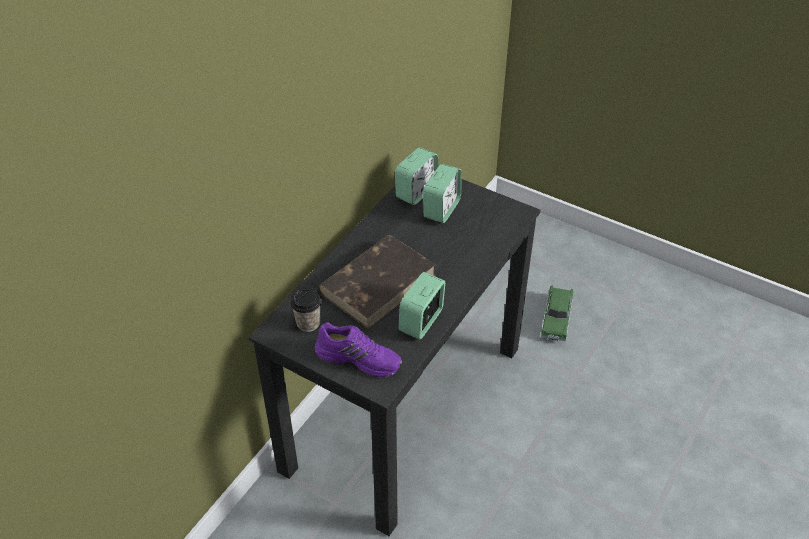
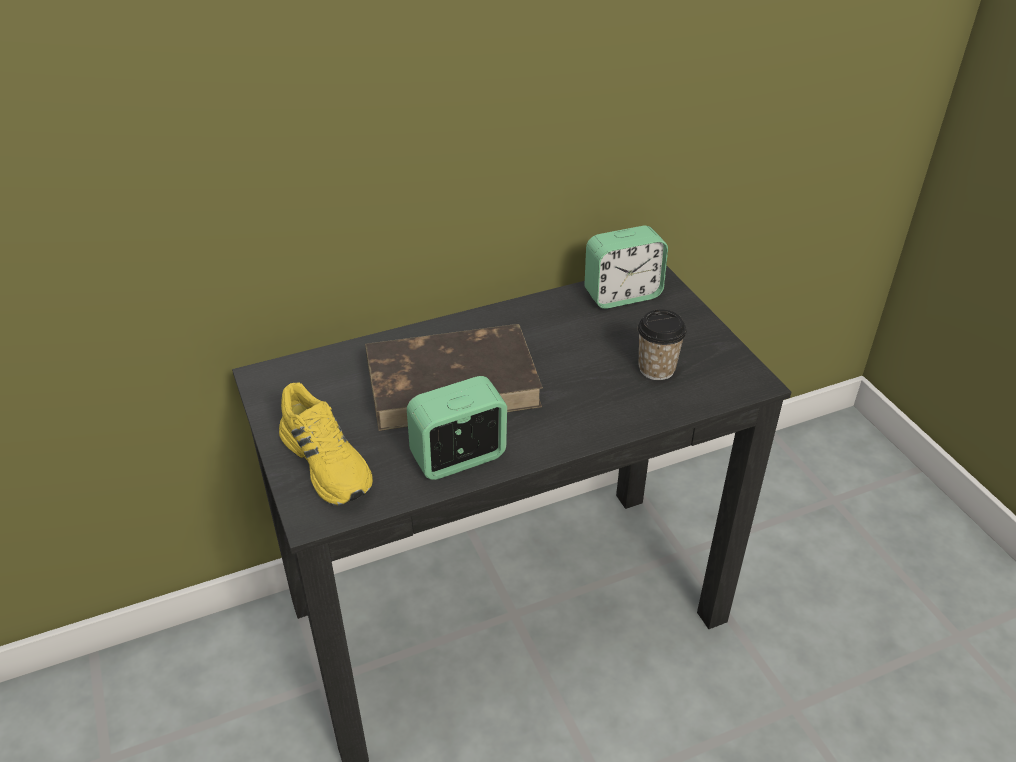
camera: 35 degrees right, 5 degrees down
cup [290,288,322,332] -> cup moved to [638,310,686,380]
purple shoe [314,322,402,378] -> yellow shoe [279,383,373,506]
alarm clock [423,164,462,223] -> none
green toy car [541,285,573,341] -> none

